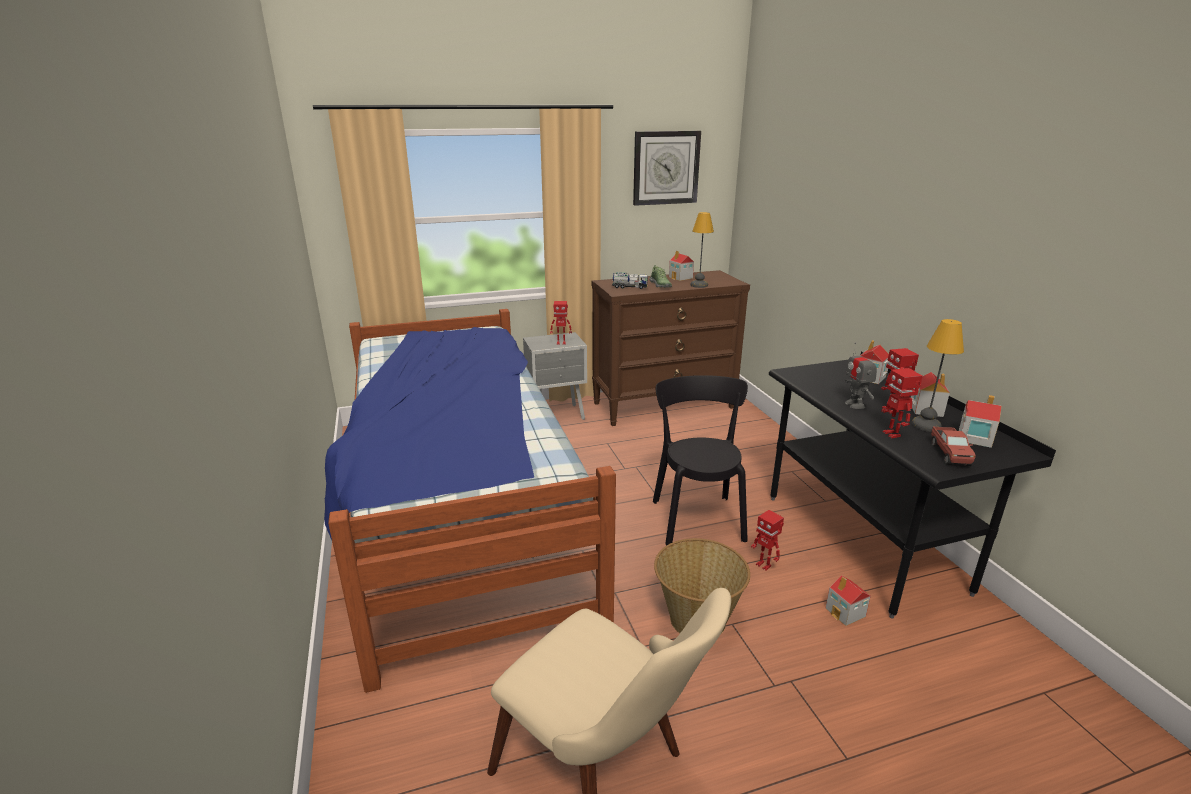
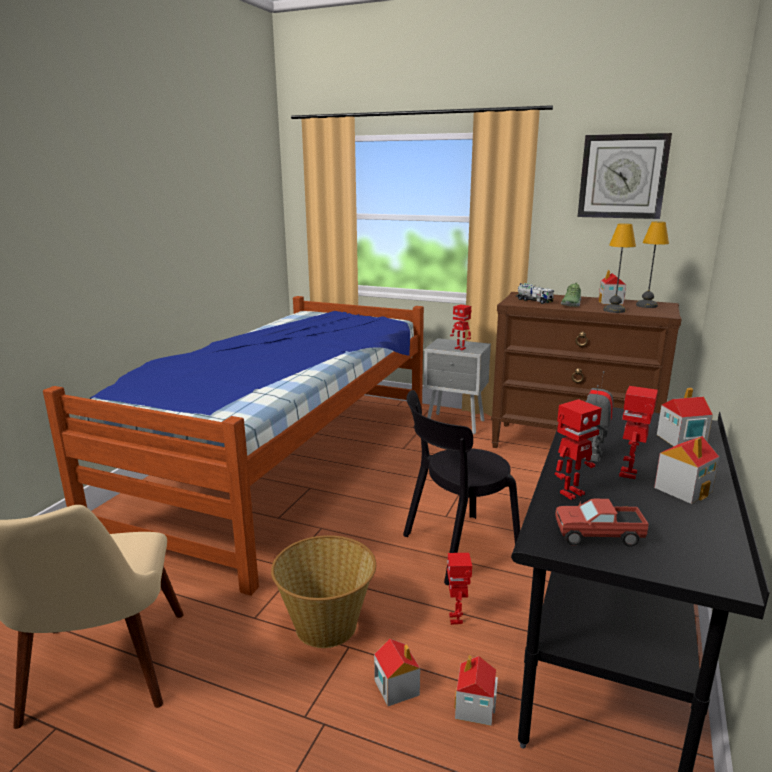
camera: 40 degrees right, 5 degrees down
black chair [653,375,748,546] -> black chair turned 150 degrees counterclockwise [403,390,520,585]
toy robot [882,368,923,438] -> toy robot turned 150 degrees counterclockwise [555,399,602,500]
table lamp [911,319,964,432] -> table lamp moved to [636,221,669,308]
toy truck [931,427,976,466] -> toy truck turned 45 degrees clockwise [555,499,649,547]
toy house [959,395,1001,448] -> toy house moved to [374,639,420,706]

